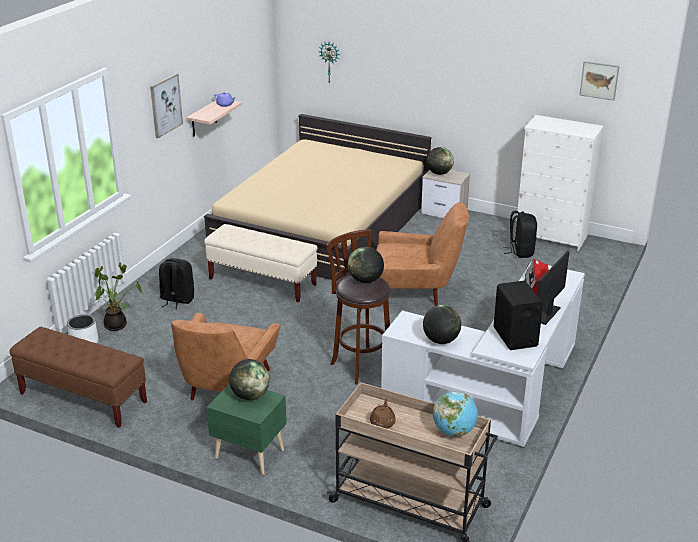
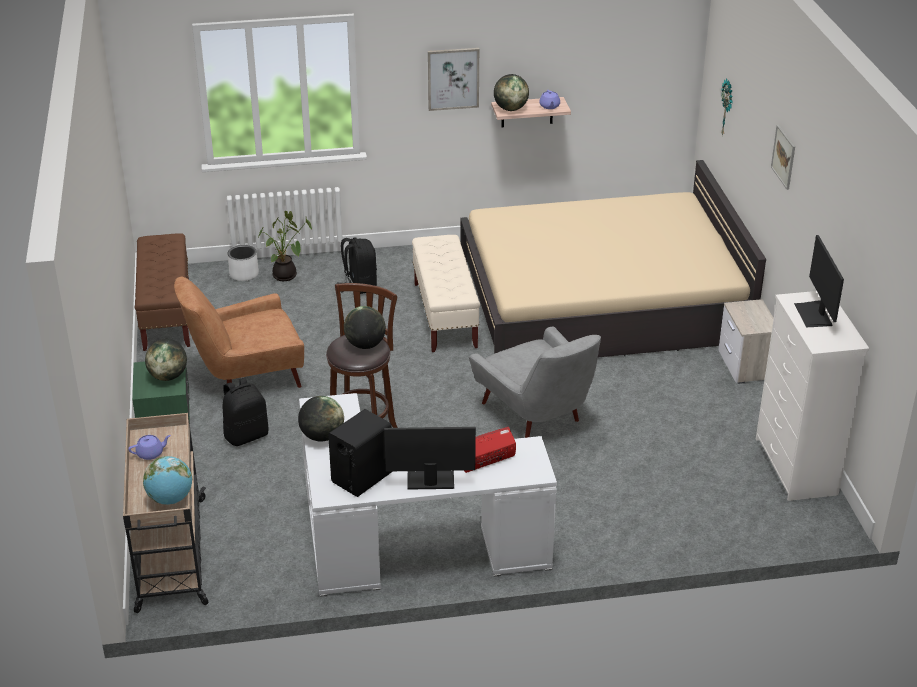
camera: 55 degrees right, 5 degrees up
brown teapot [370,398,396,429] -> purple teapot [128,435,171,460]
brown armchair [376,202,469,306] -> grey armchair [469,326,601,438]
globe [427,147,454,175] -> globe moved to [494,74,529,111]
black backpack [504,211,537,258] -> black backpack moved to [223,377,268,446]
picture [579,61,619,101] -> picture moved to [771,125,795,190]
none -> monitor [794,235,844,327]

